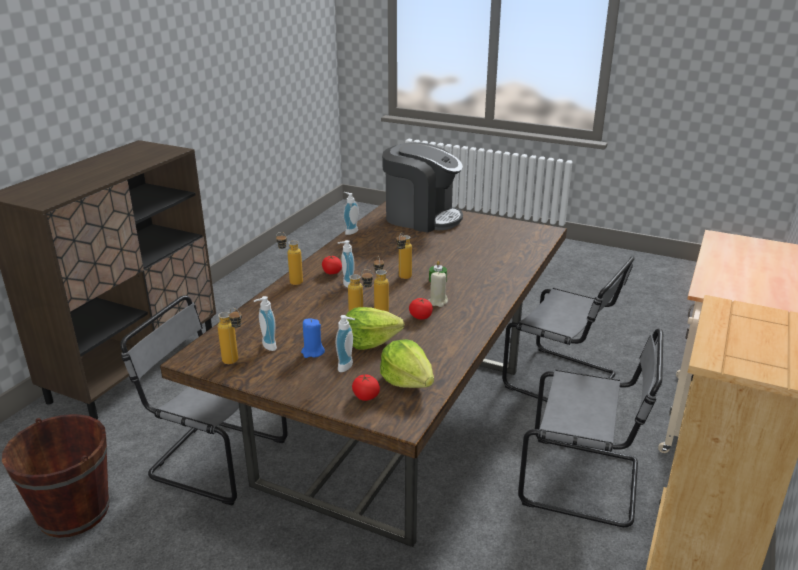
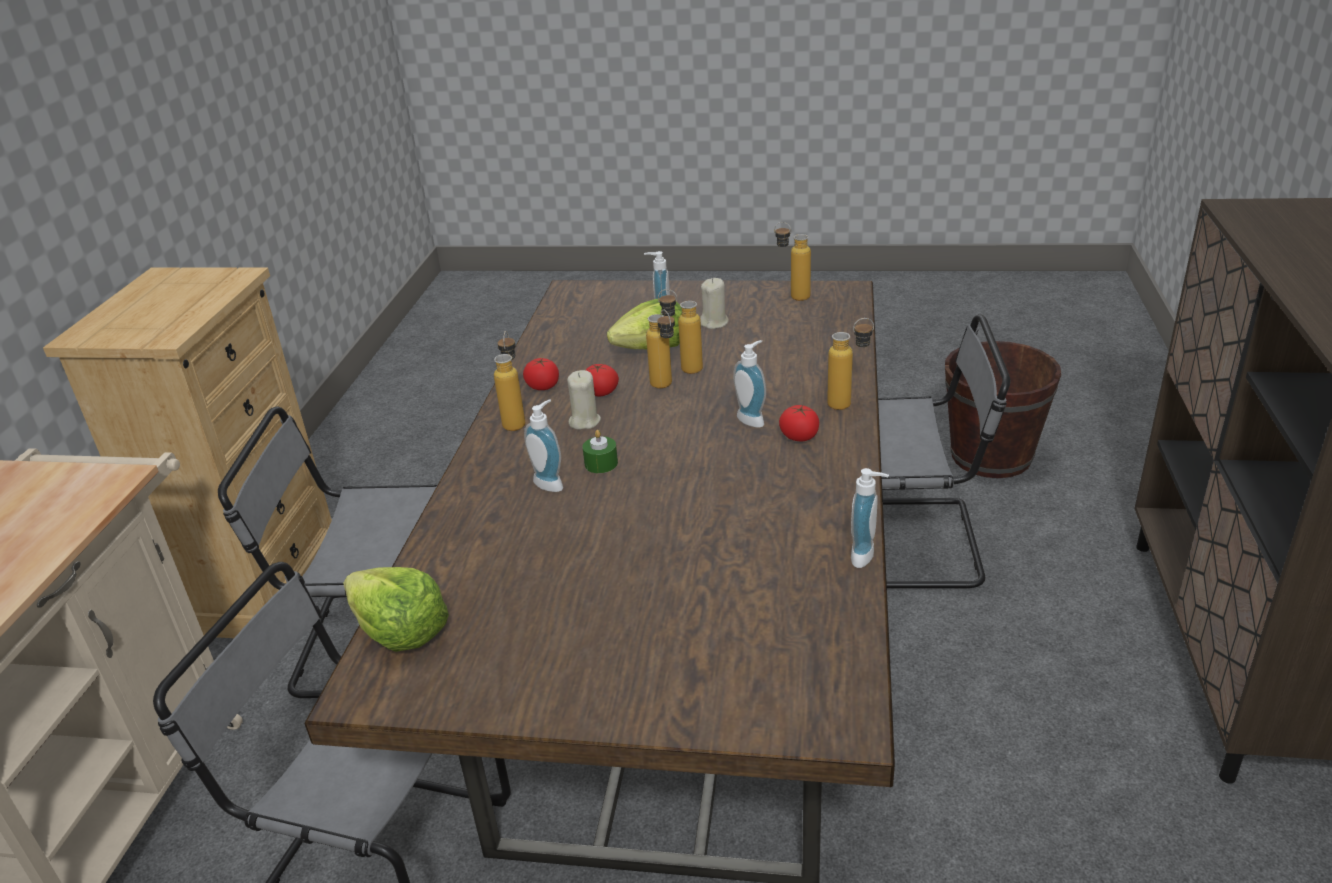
camera: 165 degrees right, 5 degrees up
soap dispenser [254,296,277,351] -> soap dispenser moved to [524,399,563,492]
blue candle [301,318,325,358] -> beige candle [700,278,729,329]
tomato [352,374,380,401] -> tomato moved to [523,358,559,390]
lettuce [380,339,434,388] -> lettuce moved to [344,567,449,652]
coffee machine [382,142,463,233] -> none
bottle [396,232,412,279] -> bottle moved to [494,331,525,431]

